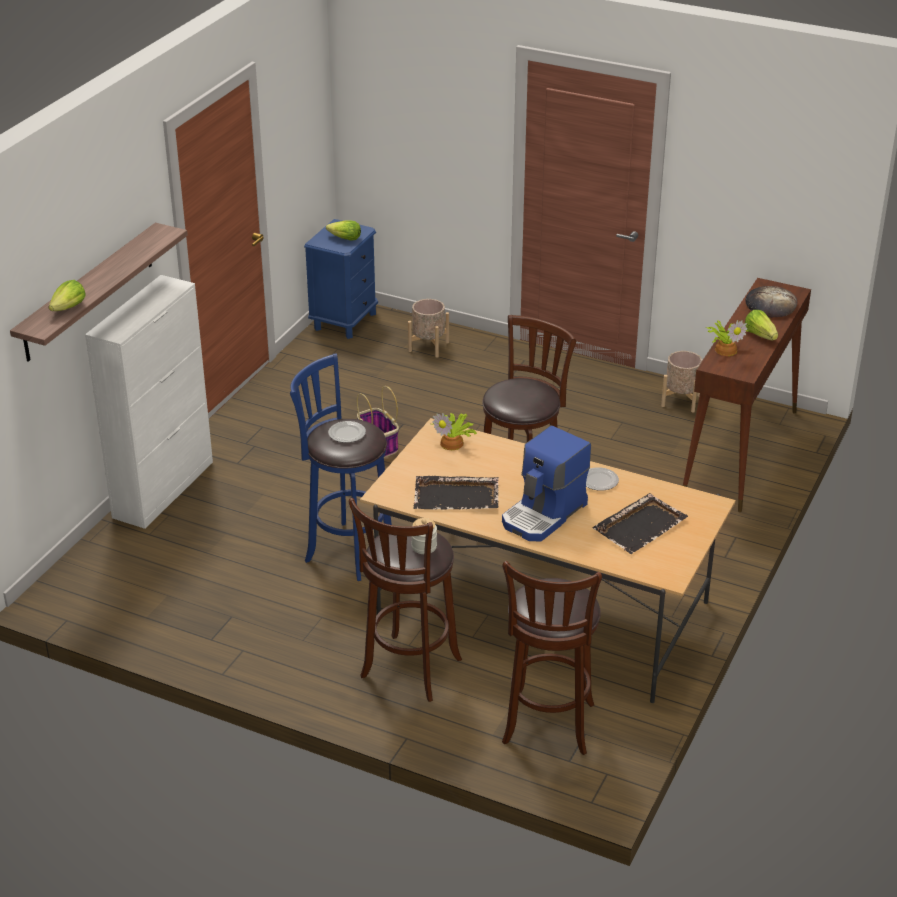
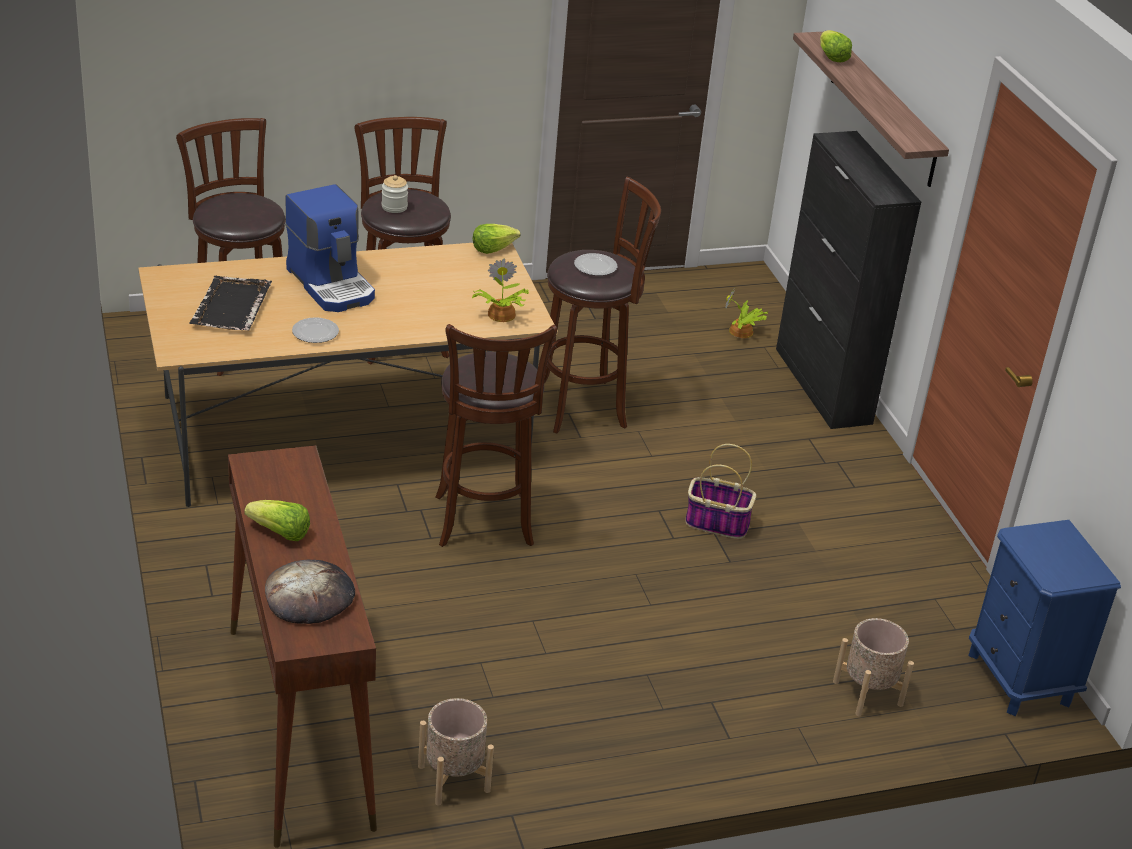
camera: 135 degrees right, 0 degrees up
white cabinet [85,275,213,529] -> black cabinet [776,131,921,429]
blue stool [290,353,392,581] -> brown stool [544,177,661,434]
lettuce [326,221,361,241] -> lettuce moved to [473,224,521,254]
black tray [413,476,499,510] -> none
coffee machine [502,425,591,542] -> coffee machine turned 150 degrees clockwise [286,184,375,312]
potted plant [707,320,749,356] -> potted plant moved to [724,288,768,338]

